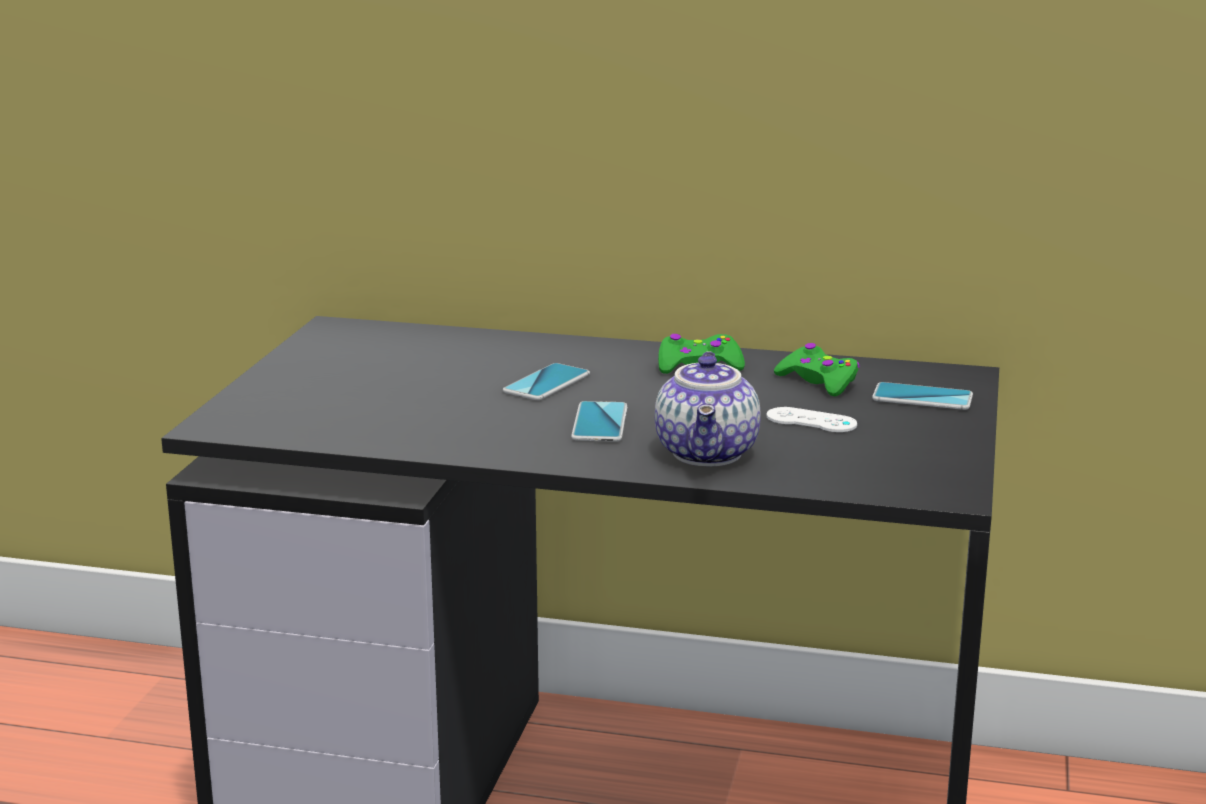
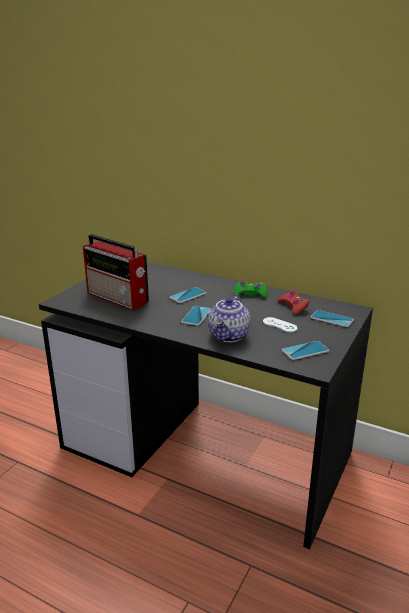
camera: 15 degrees right, 5 degrees up
green game controller [774,343,860,396] -> red game controller [277,290,309,315]
none -> radio [83,234,149,311]
none -> phone [282,341,329,360]

